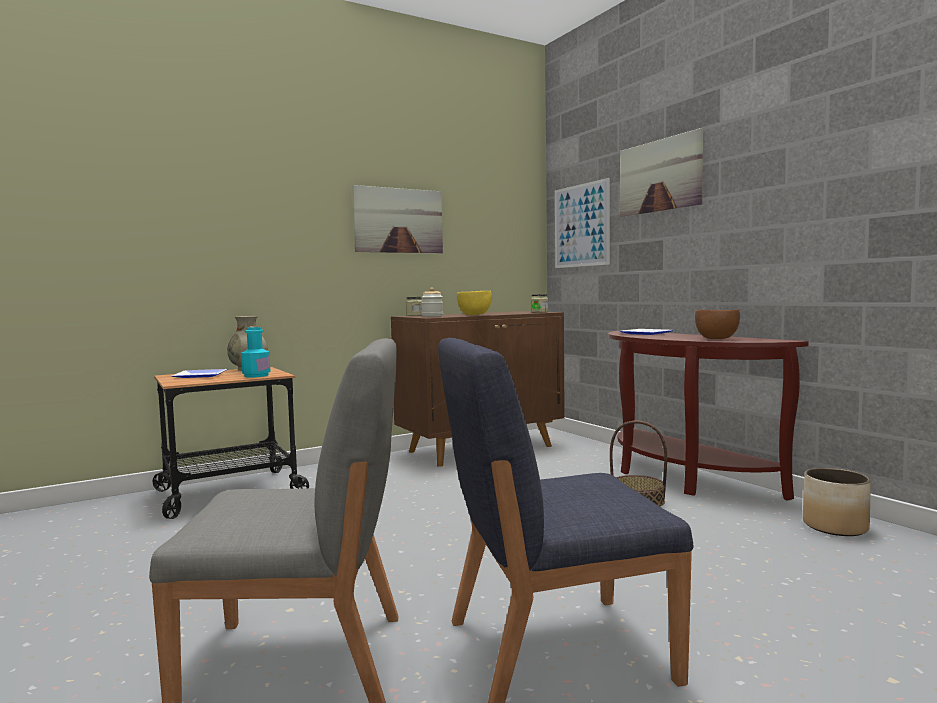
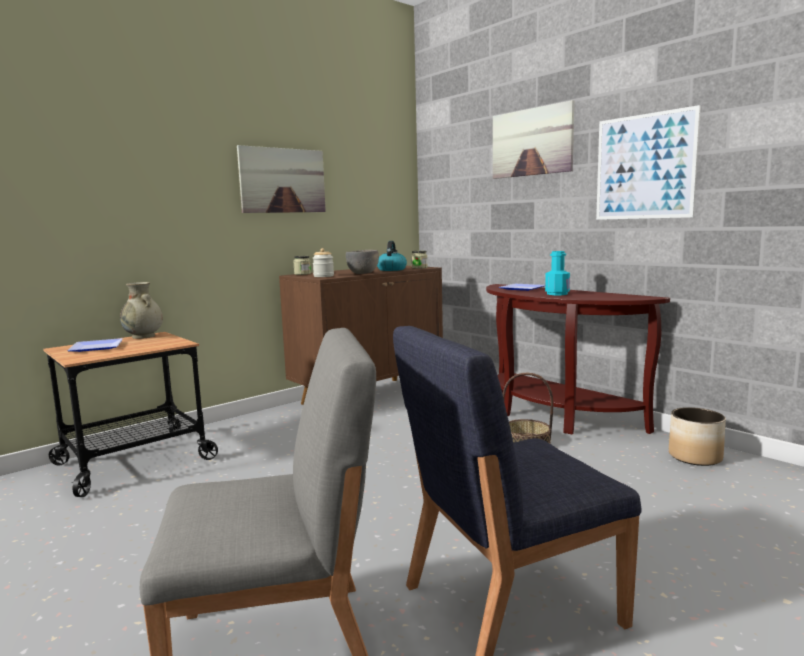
camera: 10 degrees left, 5 degrees up
turquoise bottle [241,327,271,378] -> turquoise bottle moved to [545,251,570,295]
yellow bowl [457,291,492,315] -> grey bowl [346,250,379,274]
picture [555,178,610,268] -> picture moved to [596,105,701,220]
brown bowl [695,309,740,339] -> none
none -> kettle [377,241,407,271]

